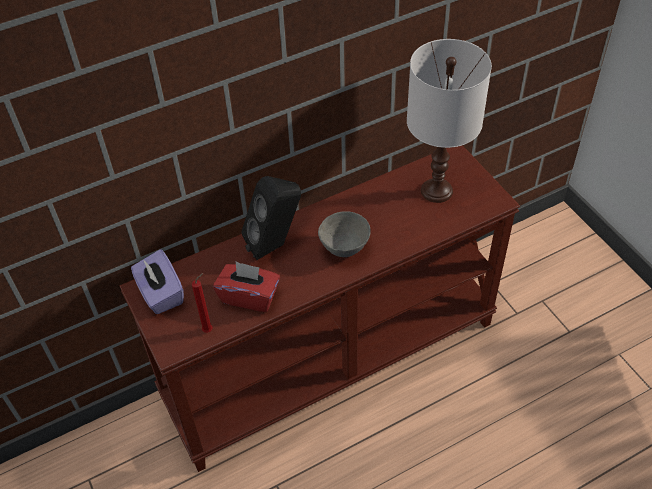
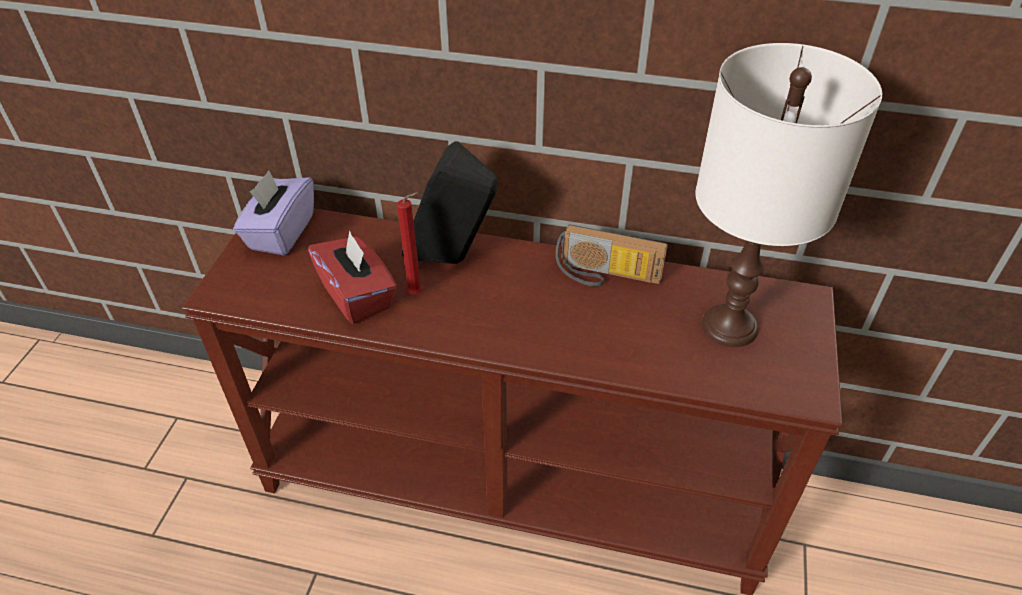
camera: 40 degrees right, 5 degrees down
red candle [192,273,213,333] -> red candle moved to [397,192,423,295]
grey bowl [318,211,371,257] -> none
none -> radio [556,224,668,286]

